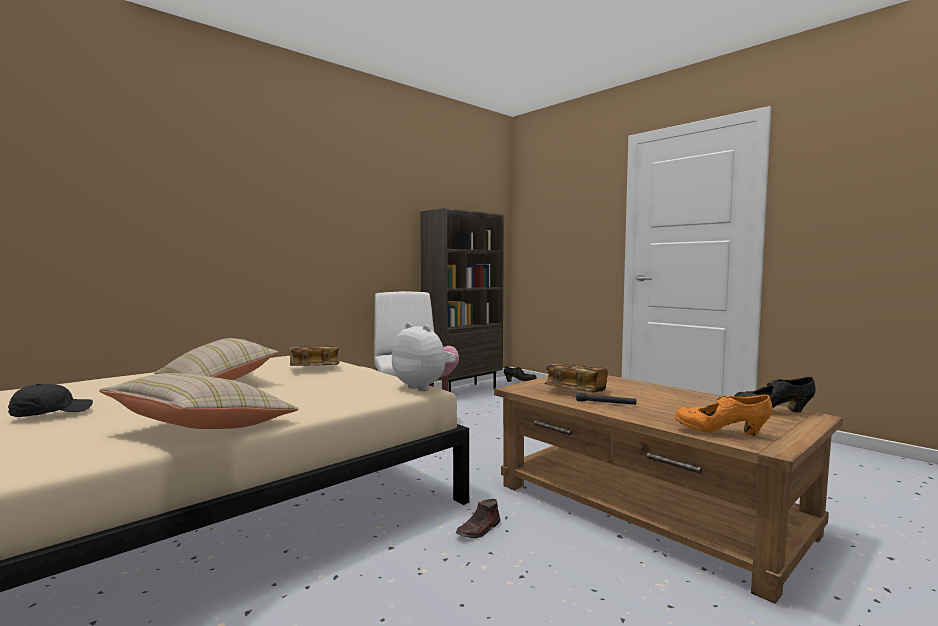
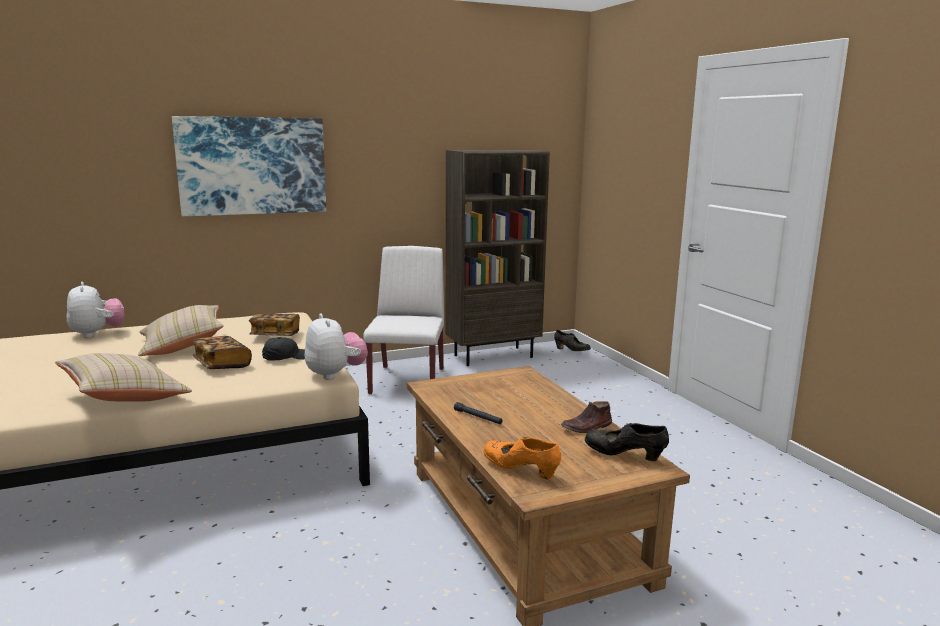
camera: 20 degrees right, 10 degrees up
black cap [8,383,93,417] -> black cap moved to [262,337,305,361]
brown shoe [455,499,501,538] -> brown shoe moved to [561,401,612,433]
book [545,363,608,392] -> book moved to [193,336,252,369]
none -> plush toy [67,282,124,338]
none -> picture [172,116,326,216]

